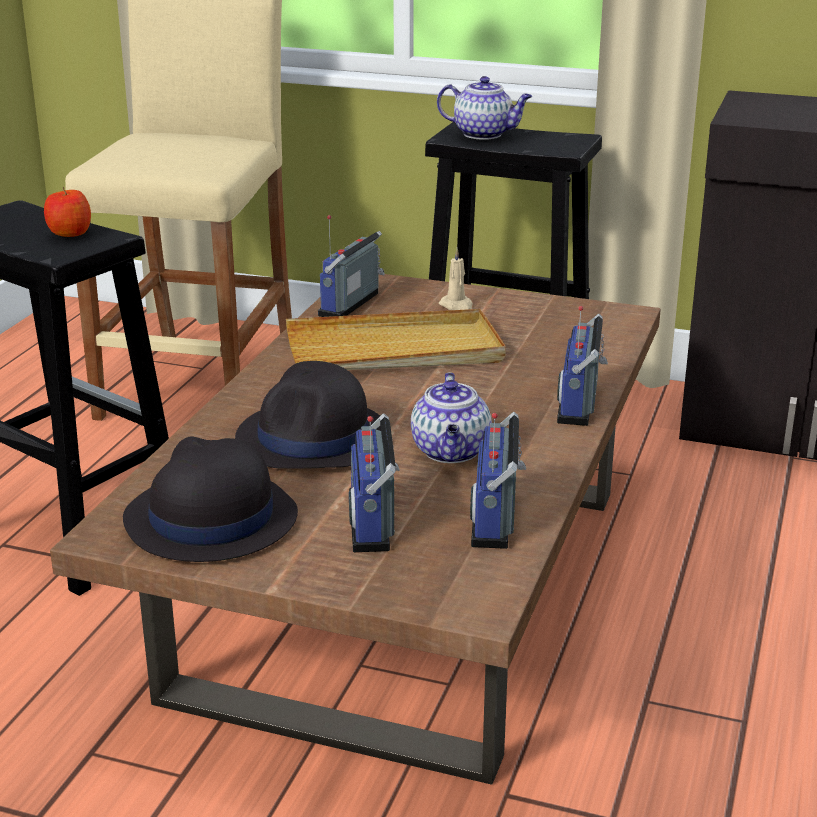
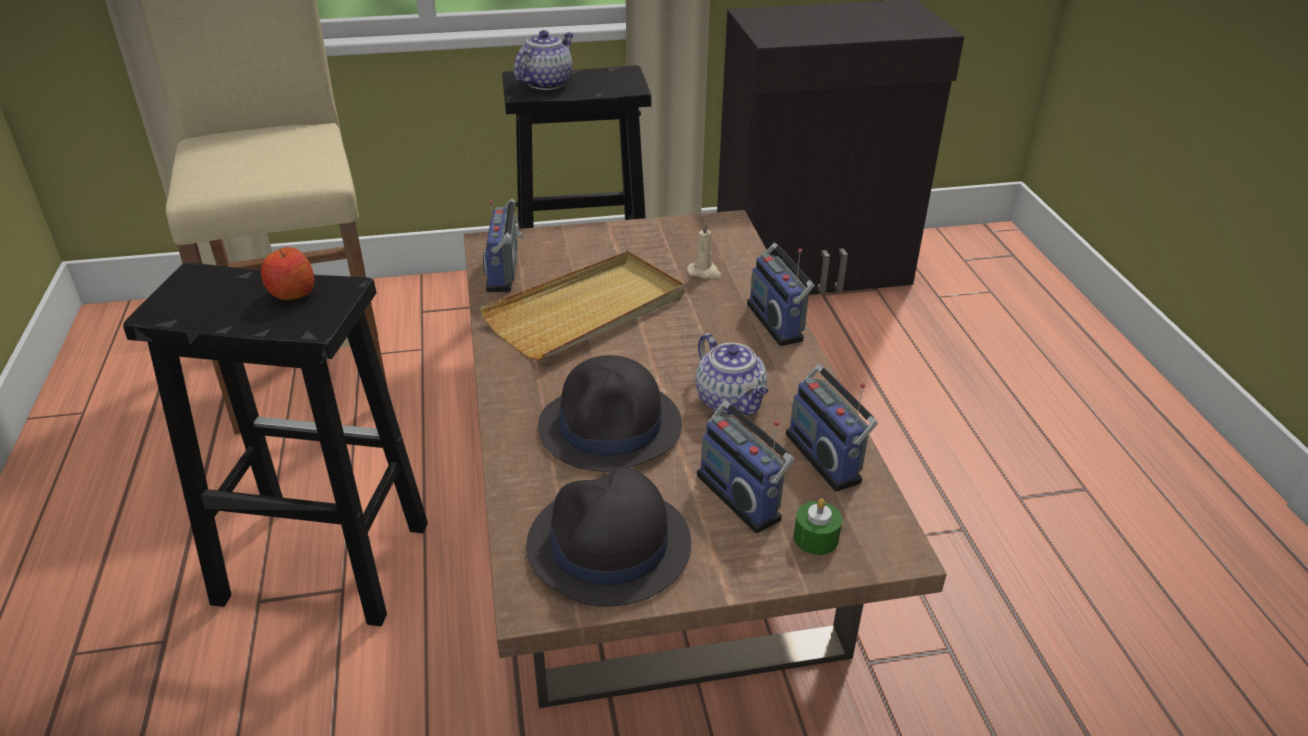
camera: 30 degrees left, 10 degrees up
teapot [437,76,532,140] -> teapot turned 45 degrees counterclockwise [514,30,573,90]
beige candle [439,247,473,310] -> beige candle moved to [687,221,722,279]
none -> green candle [794,499,842,555]

